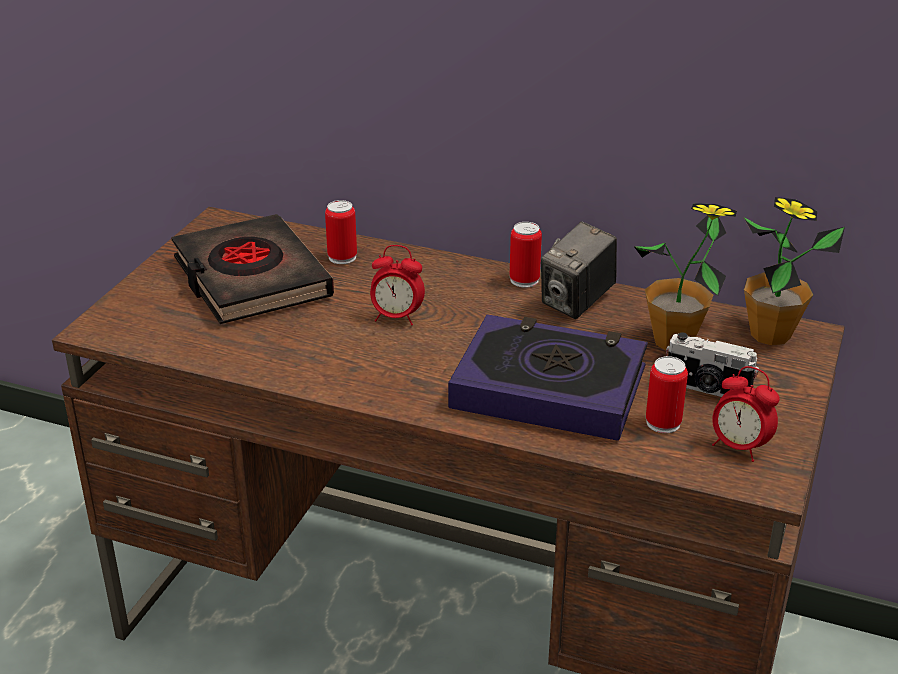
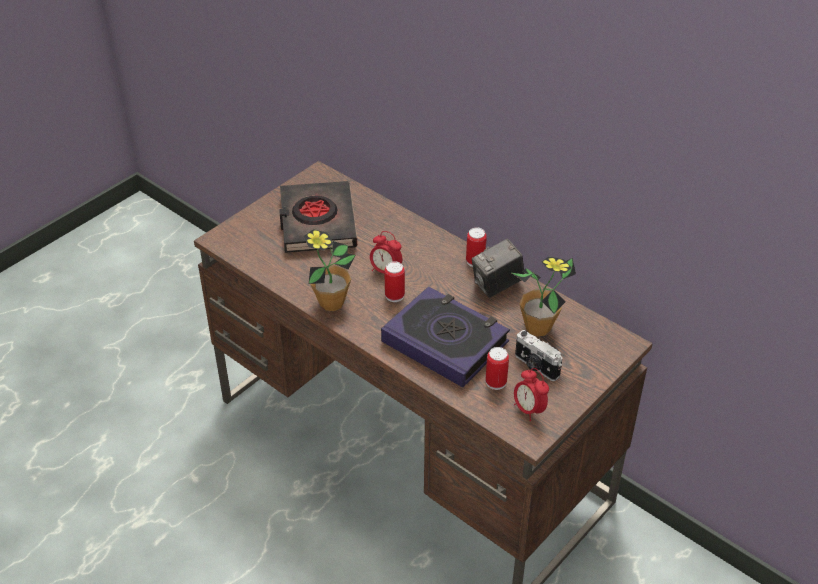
camera: 20 degrees right, 10 degrees up
can [325,200,357,264] -> can moved to [384,261,405,302]
potted plant [743,197,845,345] -> potted plant moved to [304,229,356,311]

